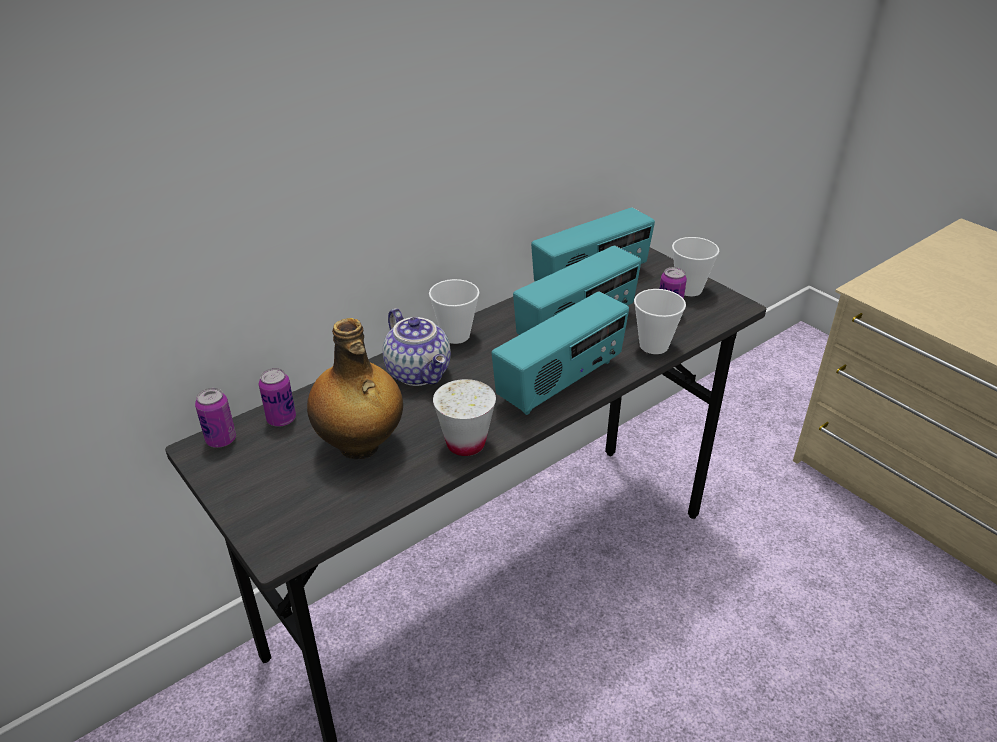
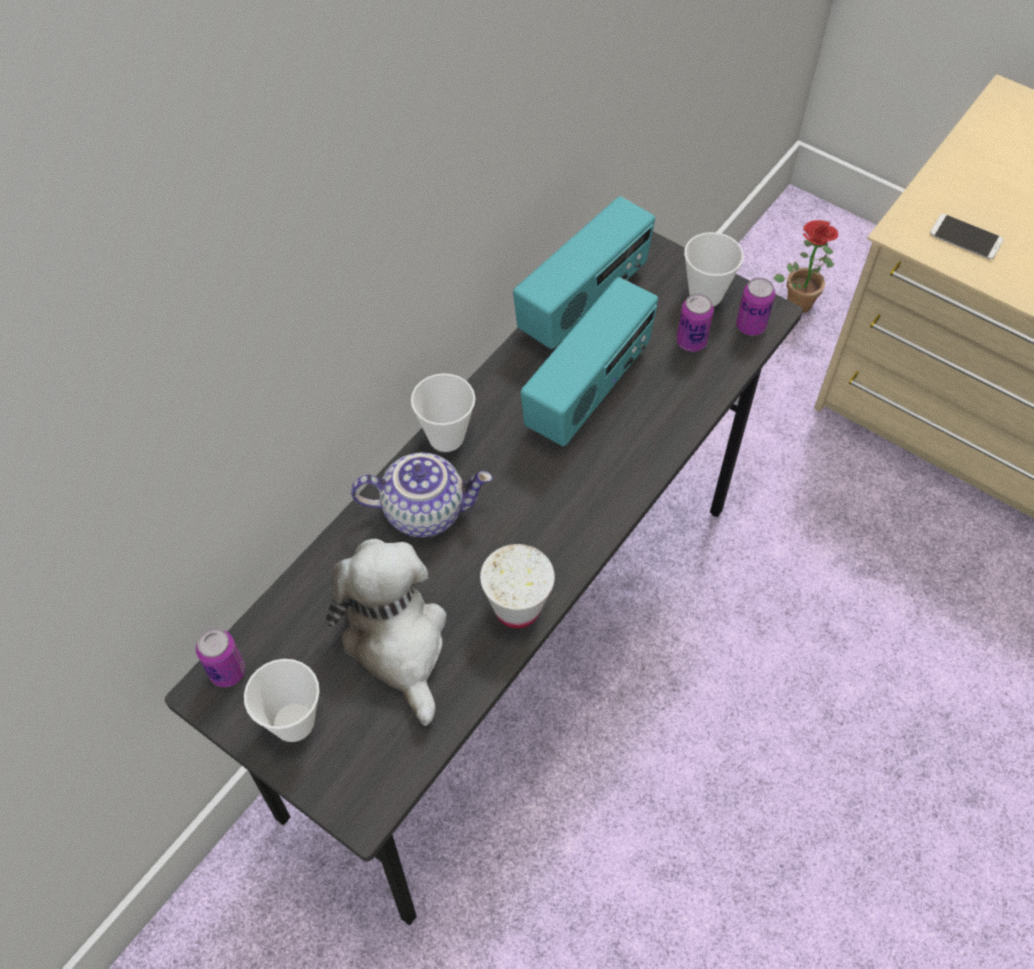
camera: 15 degrees left, 20 degrees up
can [259,368,296,427] -> can moved to [736,278,775,336]
bottle [307,318,403,459] -> plush toy [326,539,447,726]
teapot [383,308,451,386] -> teapot turned 45 degrees counterclockwise [351,452,492,538]
radio [492,292,629,415] -> none
cup [634,289,686,354] -> cup moved to [244,659,320,742]
none -> potted plant [774,220,838,313]
none -> phone [930,214,1004,260]

